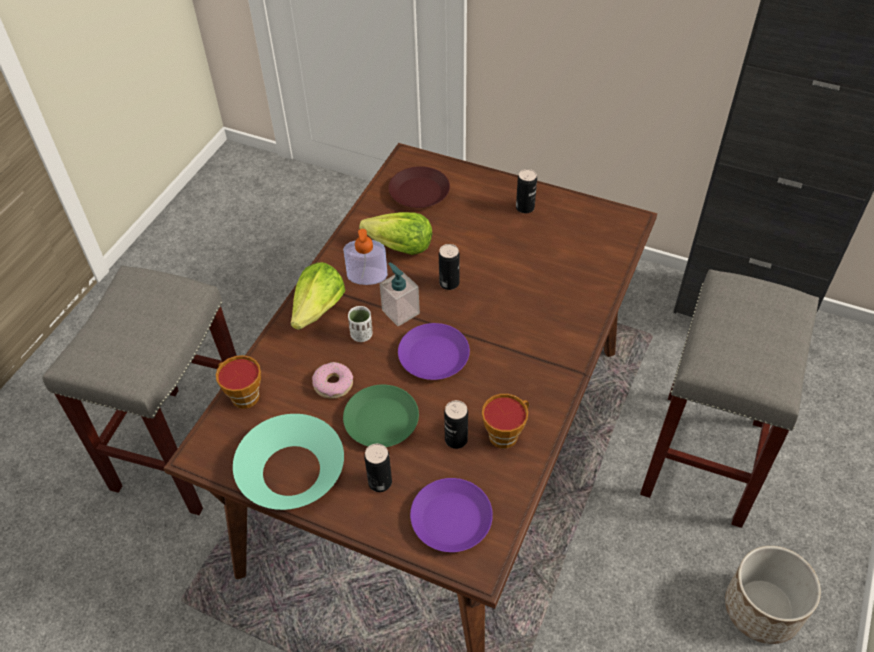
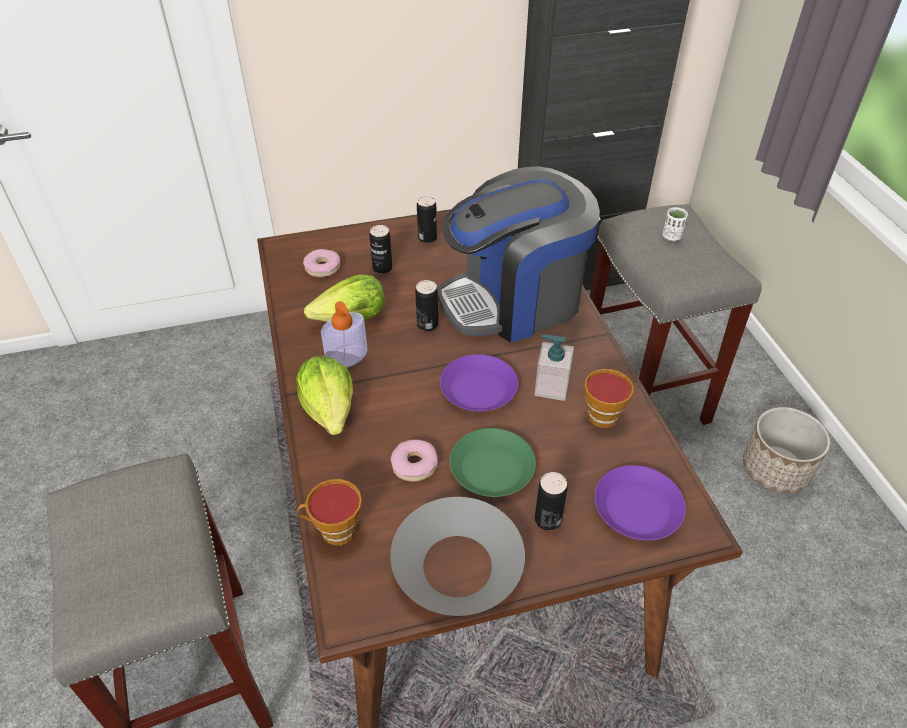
camera: 40 degrees left, 5 degrees down
turquoise bowl [233,414,344,510] -> grey bowl [390,497,525,616]
white cup [348,306,372,342] -> white cup moved to [662,207,688,241]
soap dispenser [380,262,420,326] -> soap dispenser moved to [534,335,574,401]
brown plate [389,166,450,208] -> donut [303,249,340,277]
can [444,400,468,449] -> can moved to [369,225,392,274]
none -> coffee machine [437,166,600,343]

